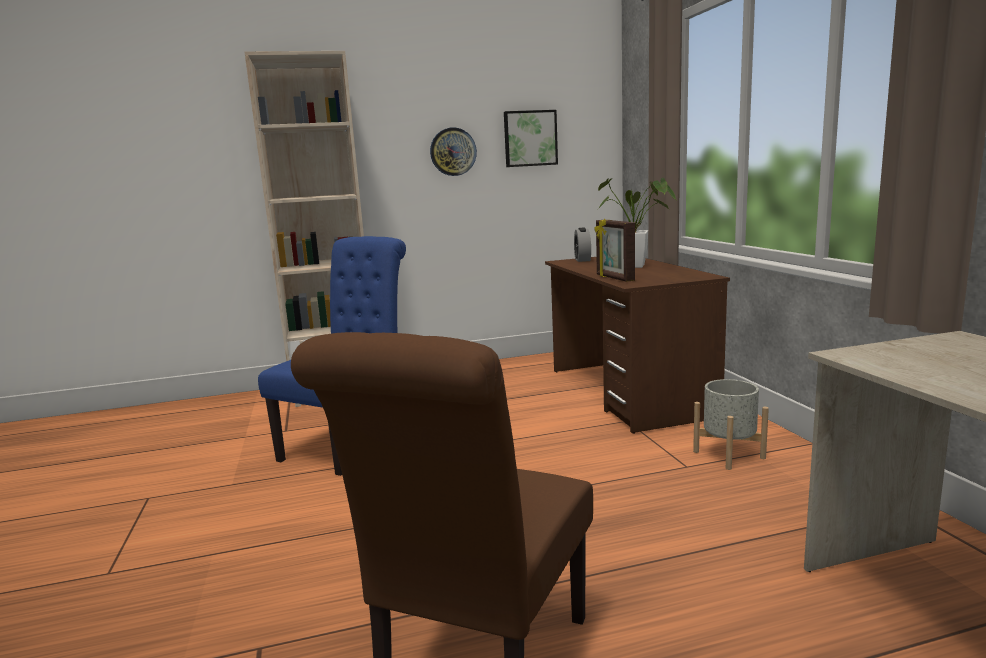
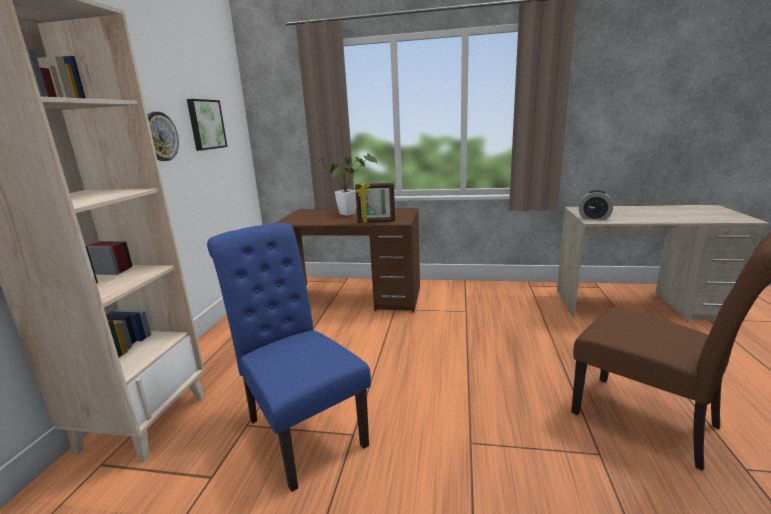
camera: 65 degrees left, 5 degrees up
alarm clock [574,228,591,262] -> alarm clock moved to [579,190,613,220]
grey planter [693,379,769,470] -> none

